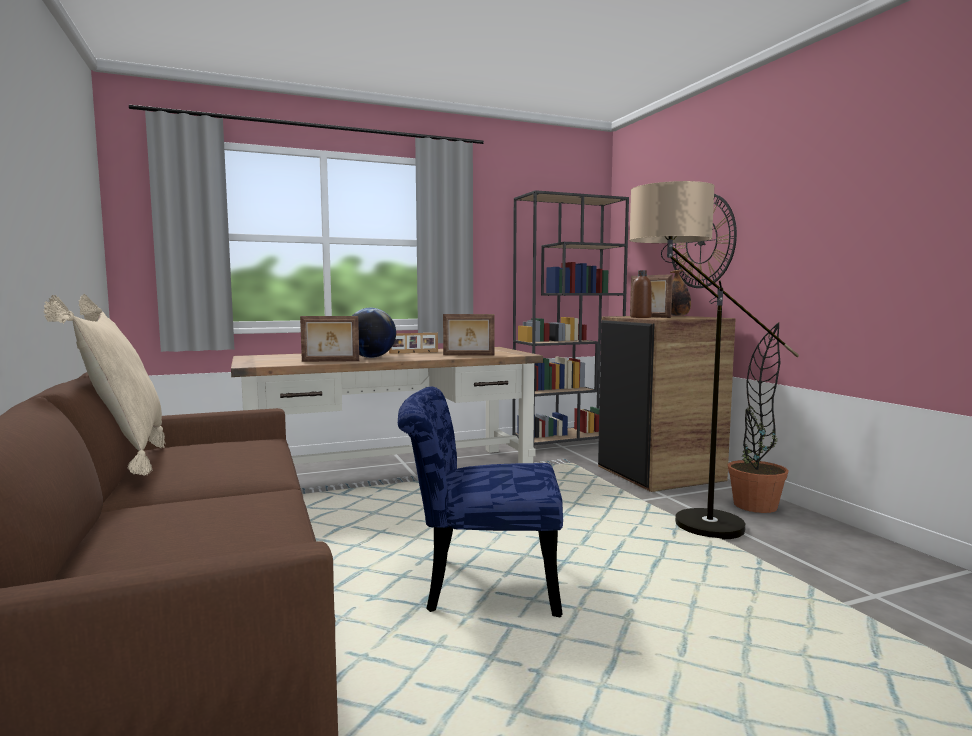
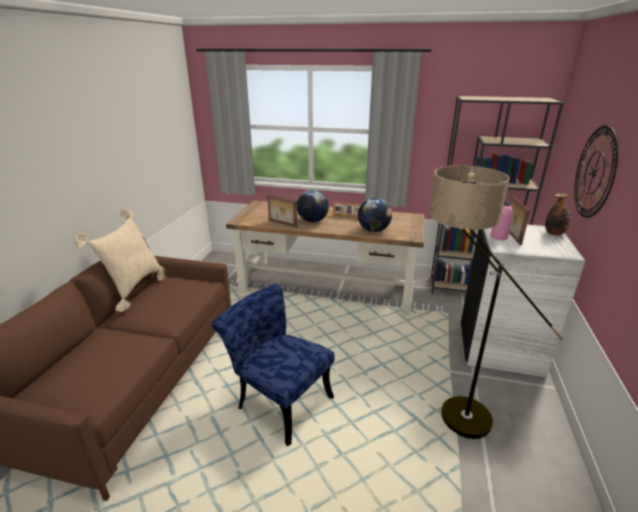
camera: 35 degrees right, 20 degrees up
picture frame [443,314,495,356] -> globe [358,198,392,232]
brown cabinet [598,315,735,492] -> white cabinet [461,225,585,377]
brown bottle [631,270,652,318] -> pink bottle [490,199,513,240]
potted plant [728,322,788,513] -> none

